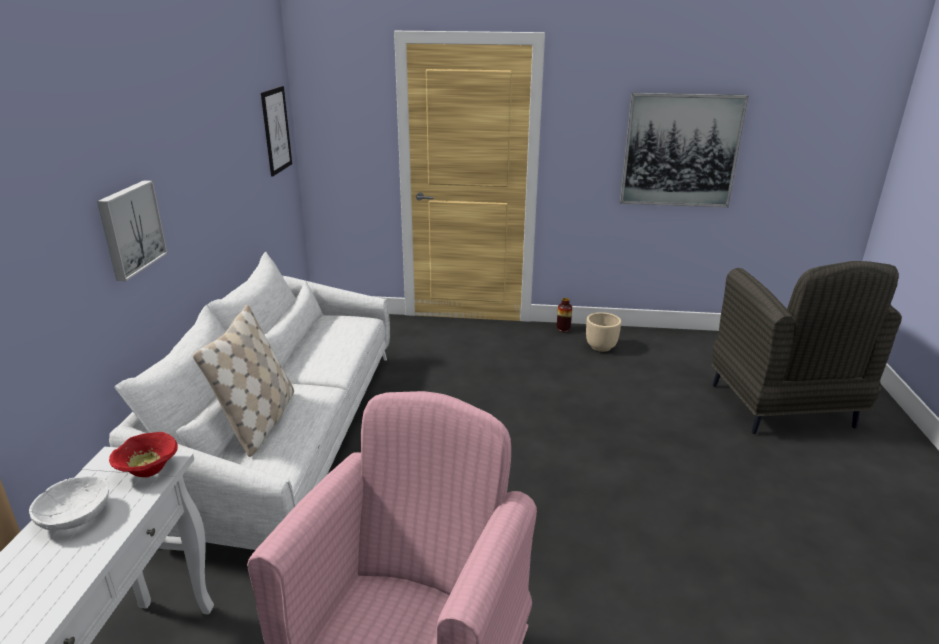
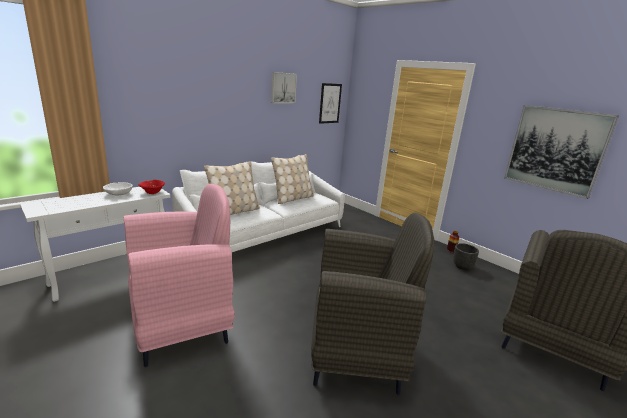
camera: 40 degrees right, 5 degrees down
picture [97,180,168,281] -> picture moved to [271,72,297,103]
beige planter [586,312,621,352] -> black planter [453,243,479,270]
none -> beige pillow [271,154,314,204]
none -> grey armchair [311,213,434,395]

